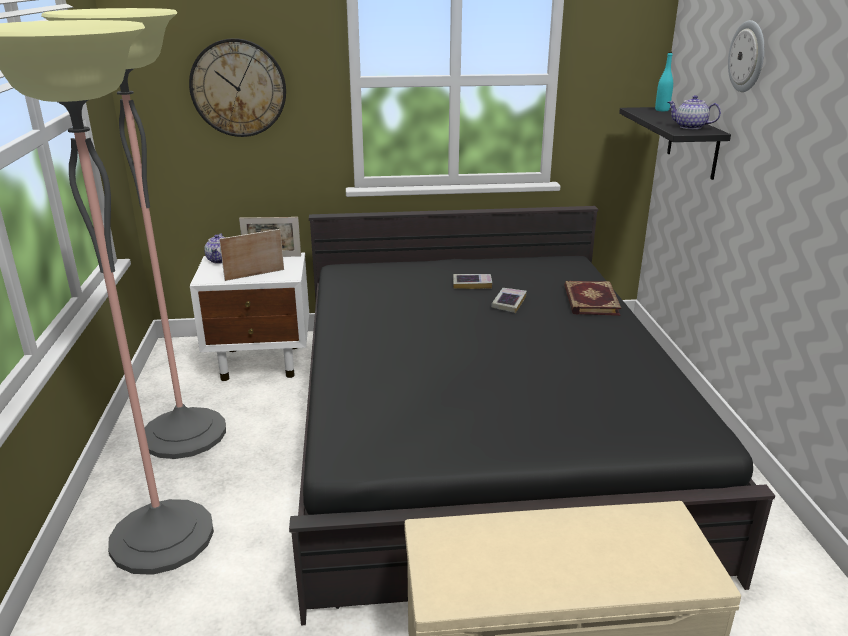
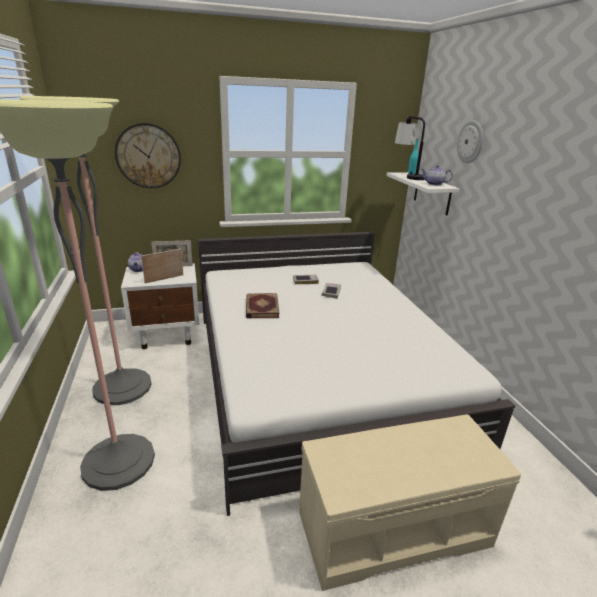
camera: 10 degrees left, 0 degrees up
black bed [289,206,775,625] -> white bed [197,232,515,516]
book [564,281,621,316] -> book moved to [246,293,279,318]
black shelf [619,107,731,180] -> white shelf [386,172,459,216]
none -> table lamp [395,116,425,180]

